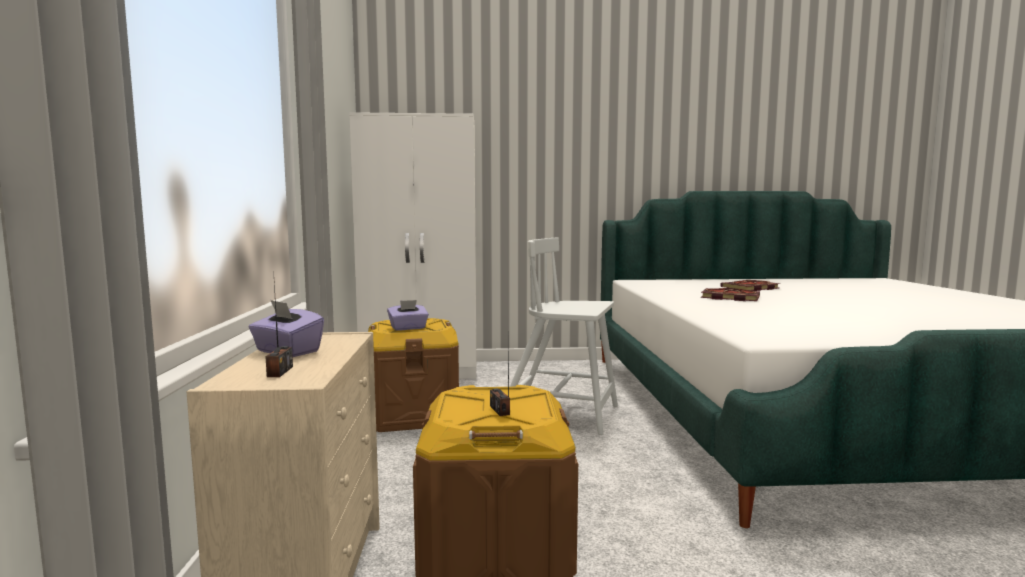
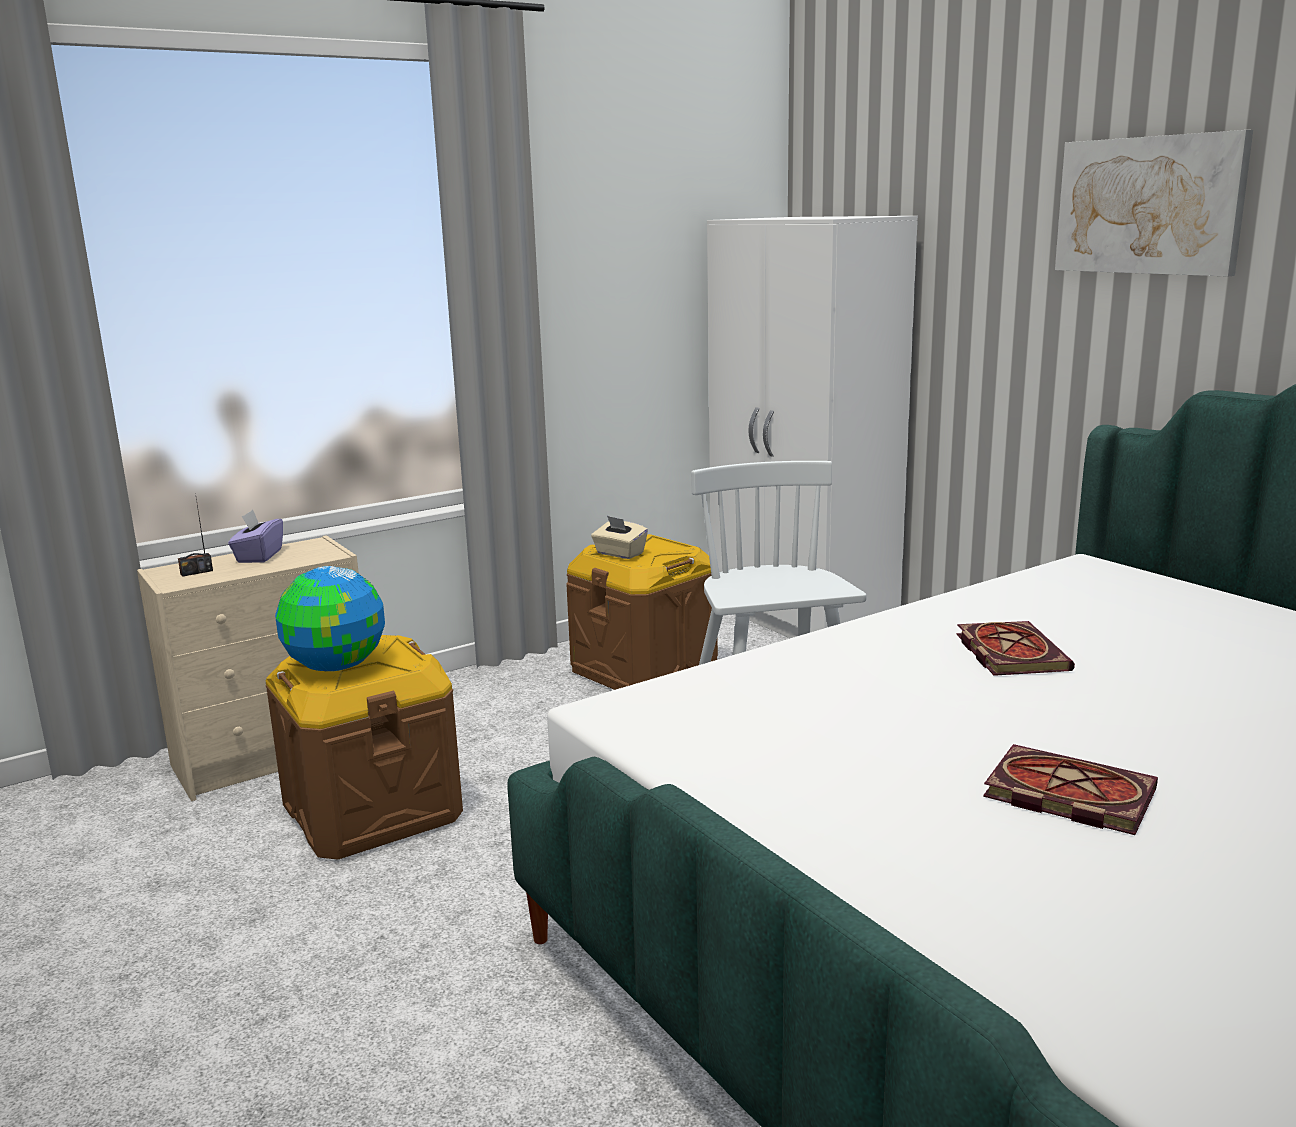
camera: 60 degrees right, 10 degrees up
purple tissue box [387,300,429,331] -> beige tissue box [591,516,648,559]
radio [490,331,510,416] -> globe [275,566,385,671]
book [720,280,780,291] -> book moved to [983,744,1158,835]
none -> picture [1055,130,1253,277]

